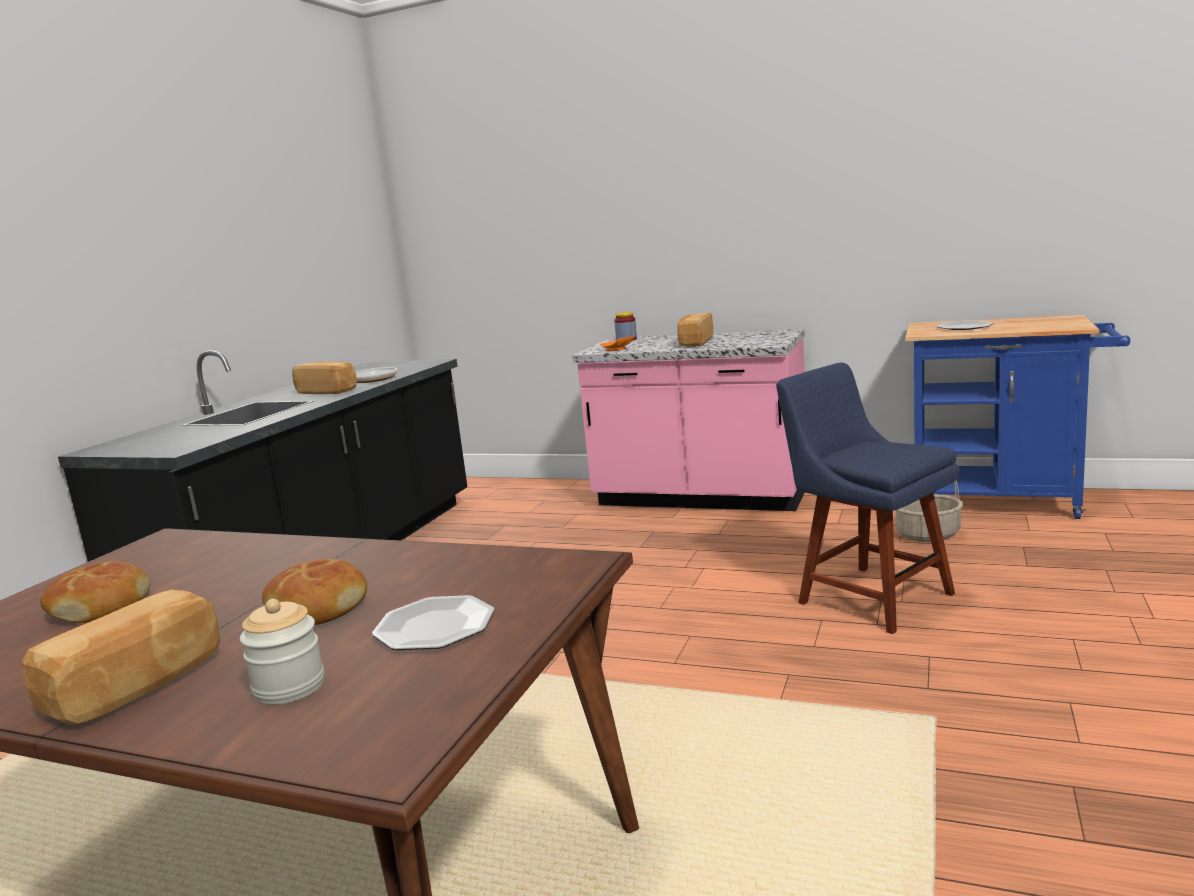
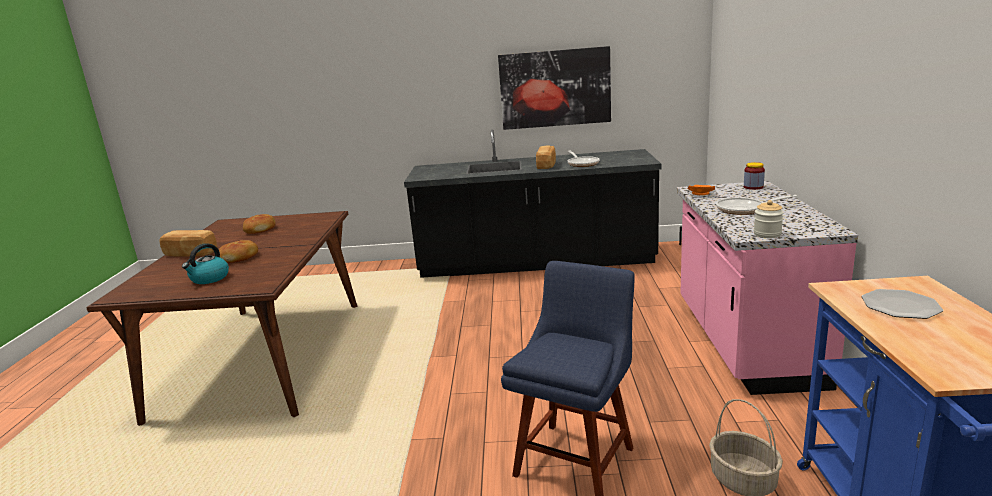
camera: 70 degrees right, 5 degrees up
jar [240,599,324,705] -> jar moved to [754,200,784,238]
plate [372,595,495,650] -> kettle [182,243,229,284]
bread [677,313,713,347] -> frying pan [716,195,797,215]
none -> picture [498,46,611,130]

